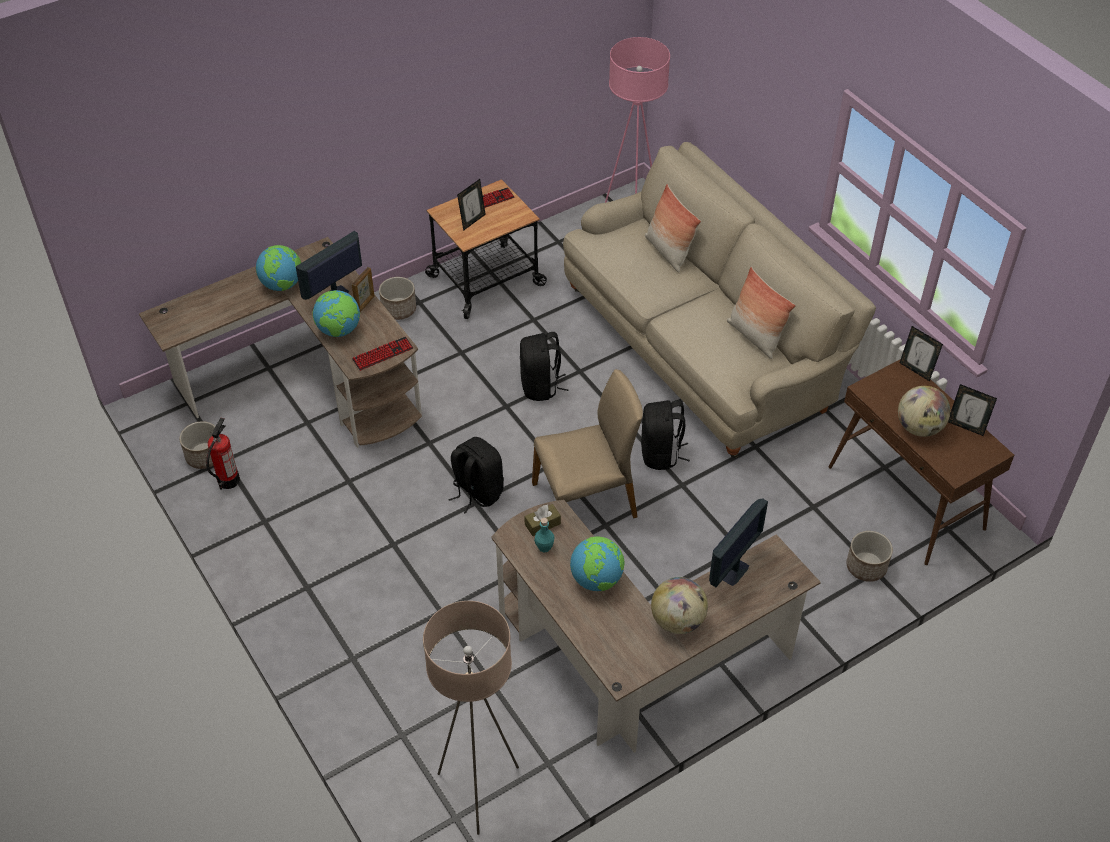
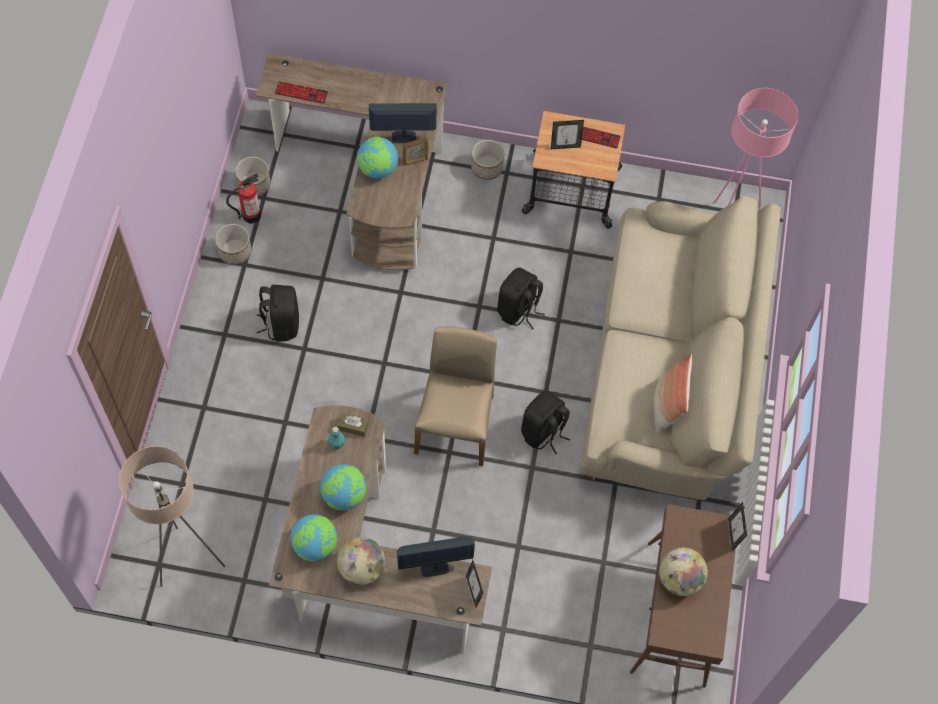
camera: 40 degrees right, 15 degrees up
globe [256,245,301,291] -> globe moved to [291,514,337,561]
keyboard [352,337,413,371] -> keyboard moved to [275,81,328,104]
black backpack [448,437,504,514] -> black backpack moved to [257,285,299,342]
beige chair [532,369,643,518] -> beige chair turned 105 degrees counterclockwise [414,326,497,466]
pillow [645,184,701,273] -> none
planter [846,531,893,582] -> planter moved to [215,224,252,265]
picture frame [948,384,997,436] -> picture frame moved to [466,560,483,608]

